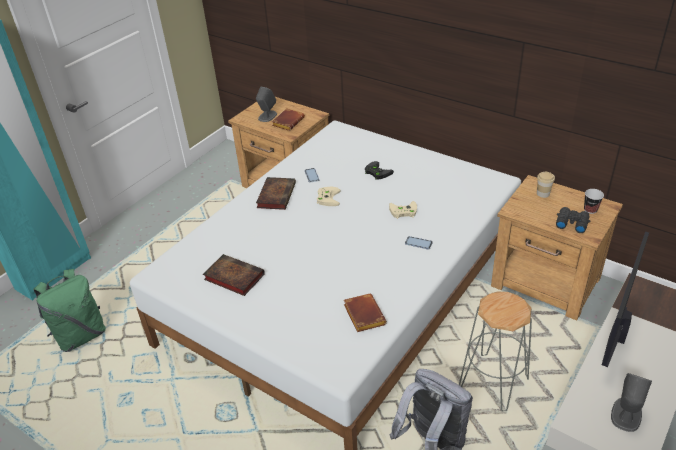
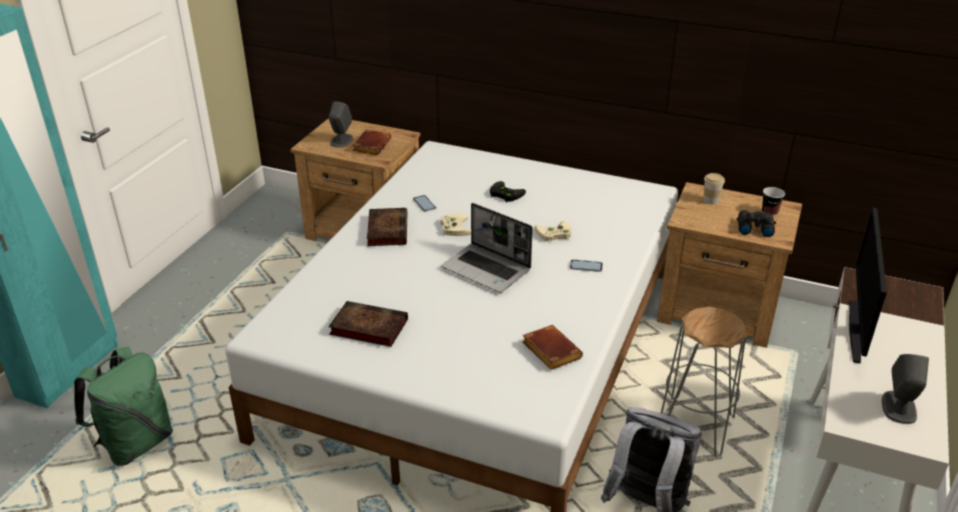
camera: 15 degrees left, 5 degrees down
none -> laptop [441,203,533,293]

